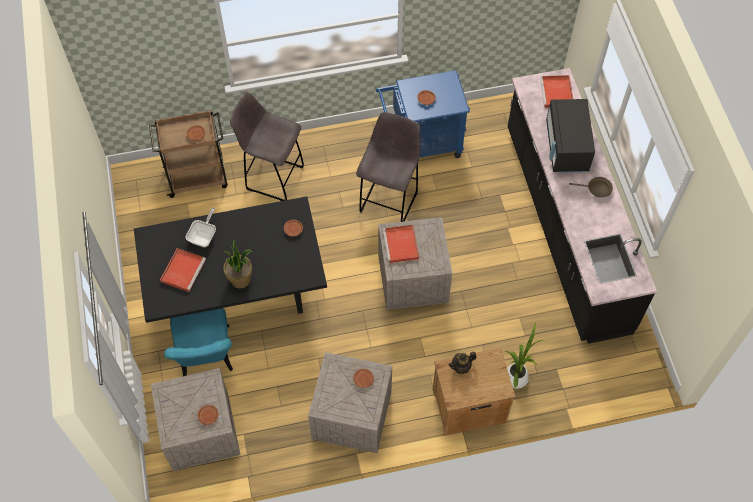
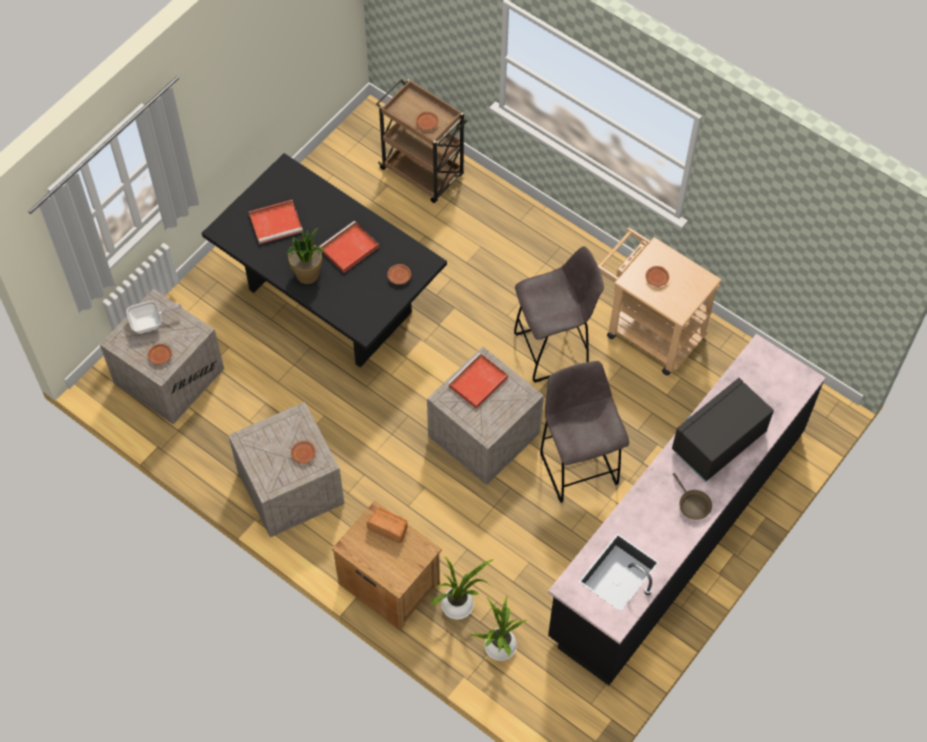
camera: 50 degrees right, 0 degrees up
turquoise chair [164,308,233,376] -> none
frying pan [185,208,216,247] -> frying pan moved to [126,300,182,333]
grey stool [230,92,304,201] -> grey stool moved to [540,361,629,503]
blue cart [376,70,470,158] -> beige cart [597,227,722,375]
teapot [448,352,477,374] -> bread [366,508,408,544]
red tray [540,75,573,108] -> red tray moved to [319,221,379,273]
none -> potted plant [471,596,527,661]

